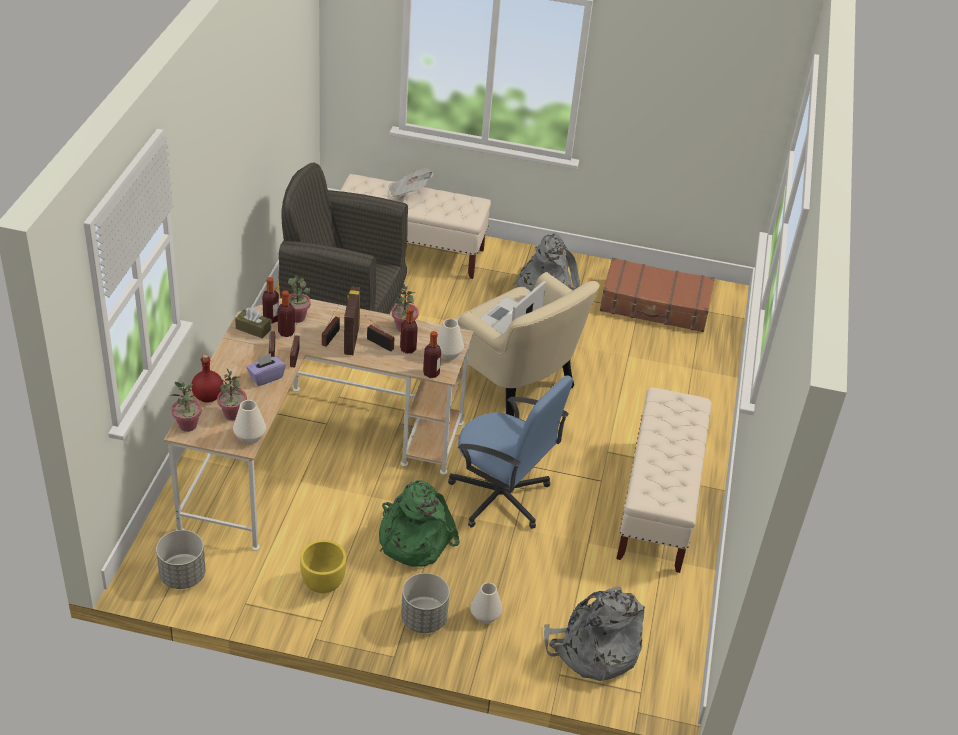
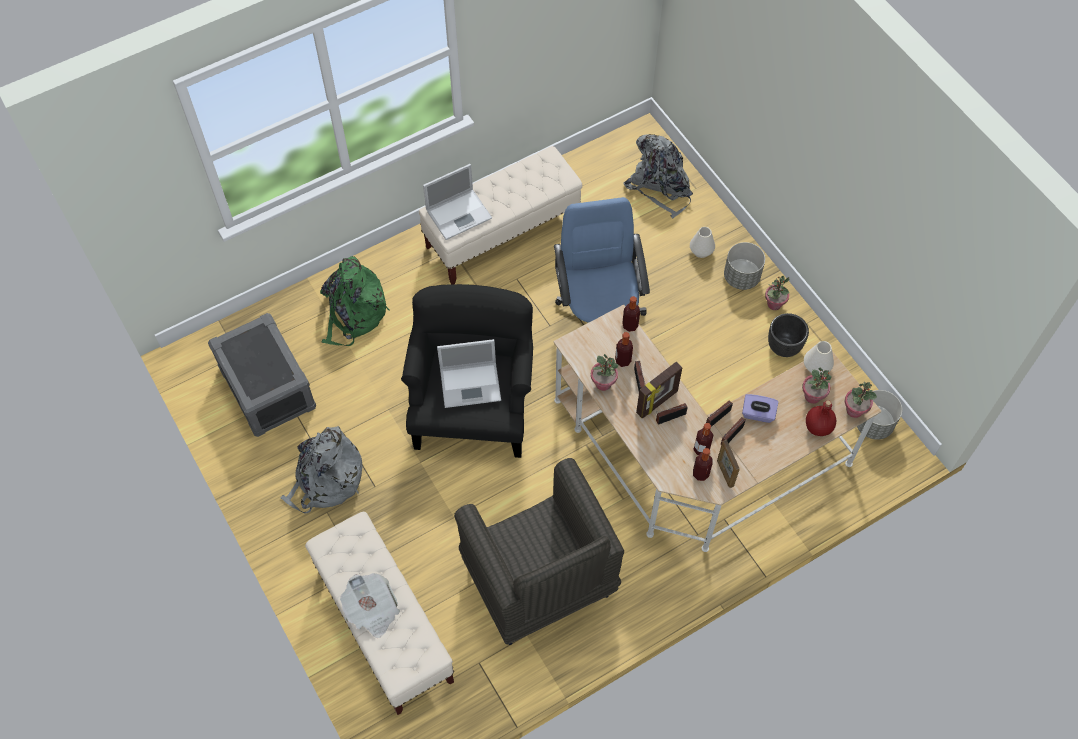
camera: 130 degrees left, 20 degrees up
brown tissue box [235,307,271,339] -> picture frame [717,440,740,488]
potted plant [288,275,311,323] -> potted plant moved to [765,276,789,310]
yellow planter [300,540,346,593] -> black planter [768,313,809,357]
green backpack [379,480,460,567] -> green backpack moved to [320,256,390,346]
white vase [437,319,464,360] -> none
beige armchair [454,272,600,416] -> black armchair [401,284,533,458]
brown suitcase [600,257,715,332] -> grey storage box [208,313,316,437]
none -> laptop [423,164,492,240]

